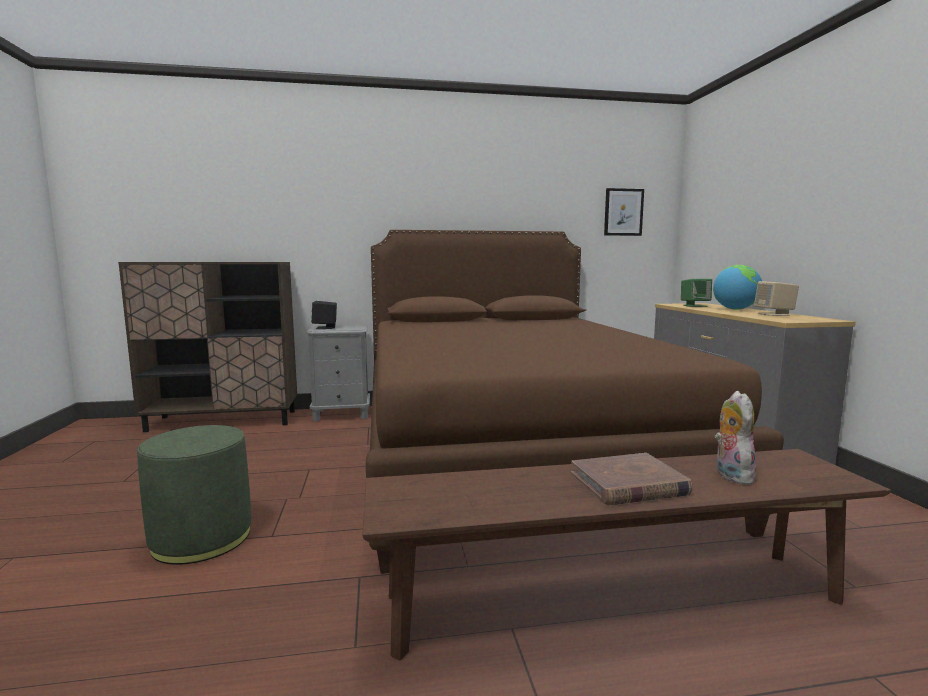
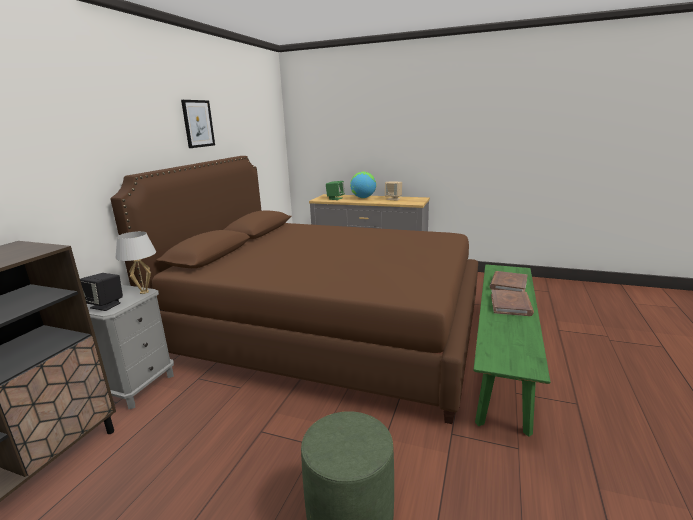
camera: 60 degrees left, 10 degrees up
brown bench [362,449,891,660] -> green bench [474,264,550,437]
picture [604,188,644,236] -> picture moved to [181,100,215,148]
plush toy [714,391,756,485] -> brown book [490,271,528,292]
none -> white table lamp [116,231,156,294]

